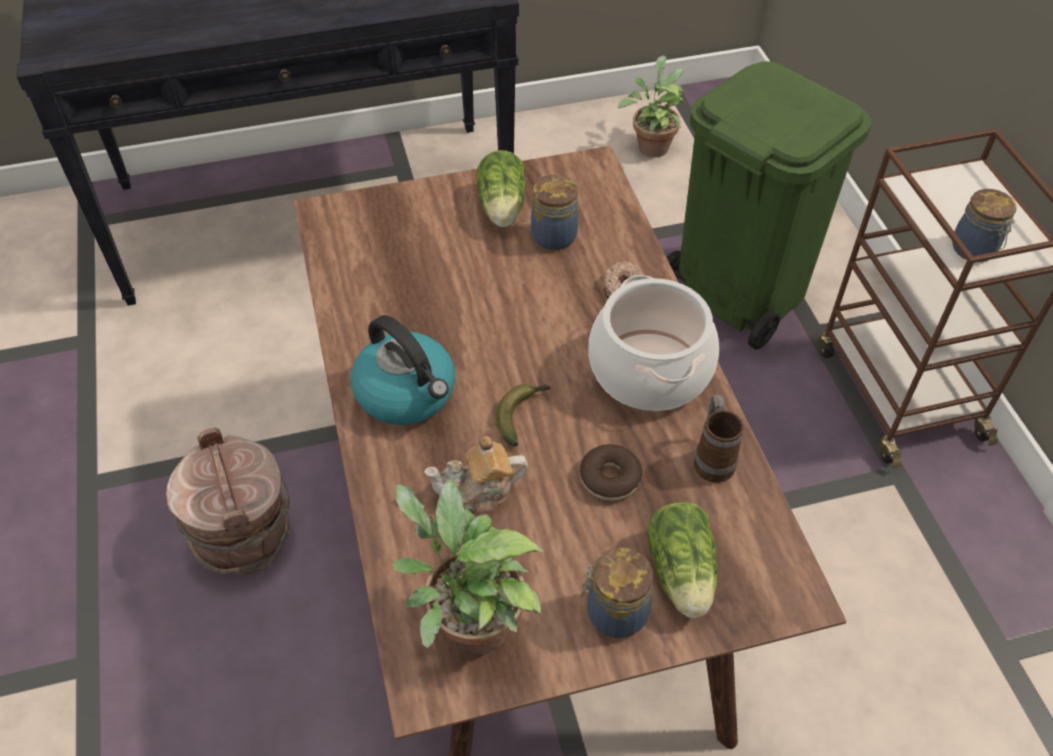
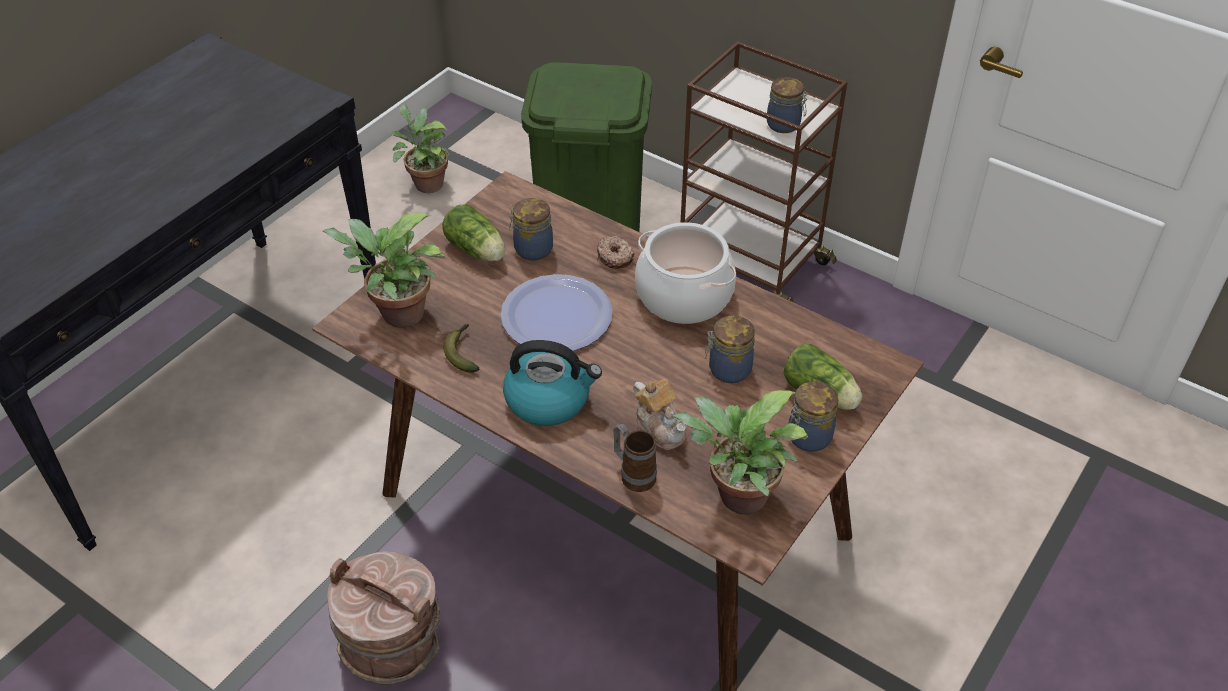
camera: 40 degrees left, 5 degrees down
teapot [424,436,528,513] -> teapot turned 75 degrees counterclockwise [633,379,687,450]
banana [496,384,550,446] -> banana moved to [443,324,479,373]
donut [579,444,642,501] -> jar [705,316,755,383]
mug [694,394,744,482] -> mug moved to [613,424,657,492]
none -> potted plant [323,212,446,328]
none -> plate [501,274,613,351]

